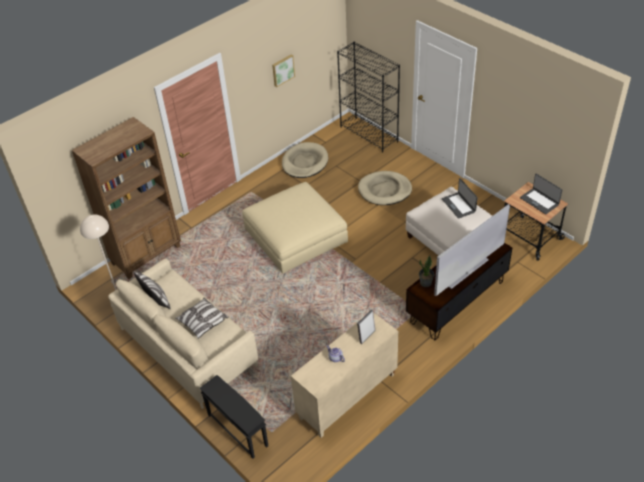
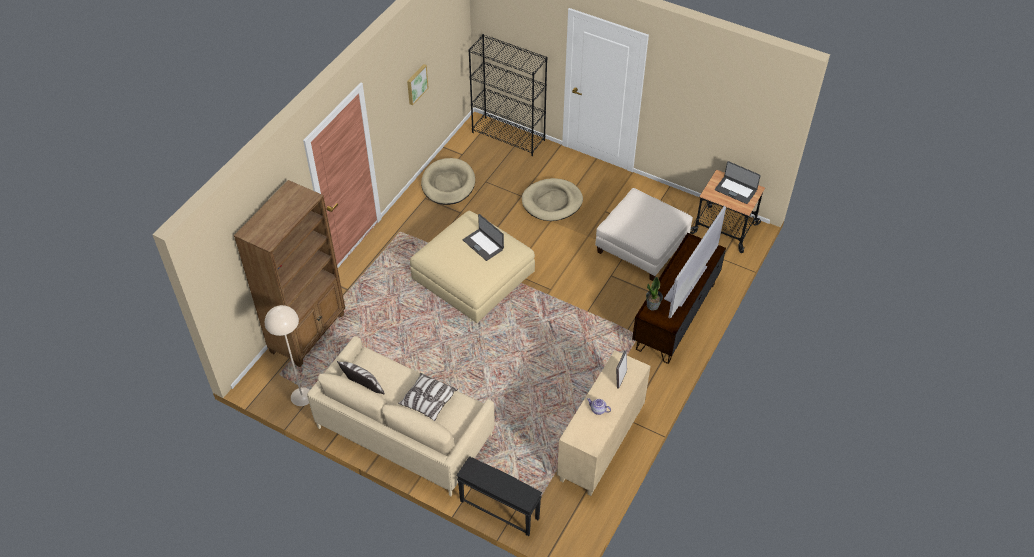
camera: 20 degrees left, 5 degrees up
laptop [442,178,478,219] -> laptop moved to [463,214,504,261]

